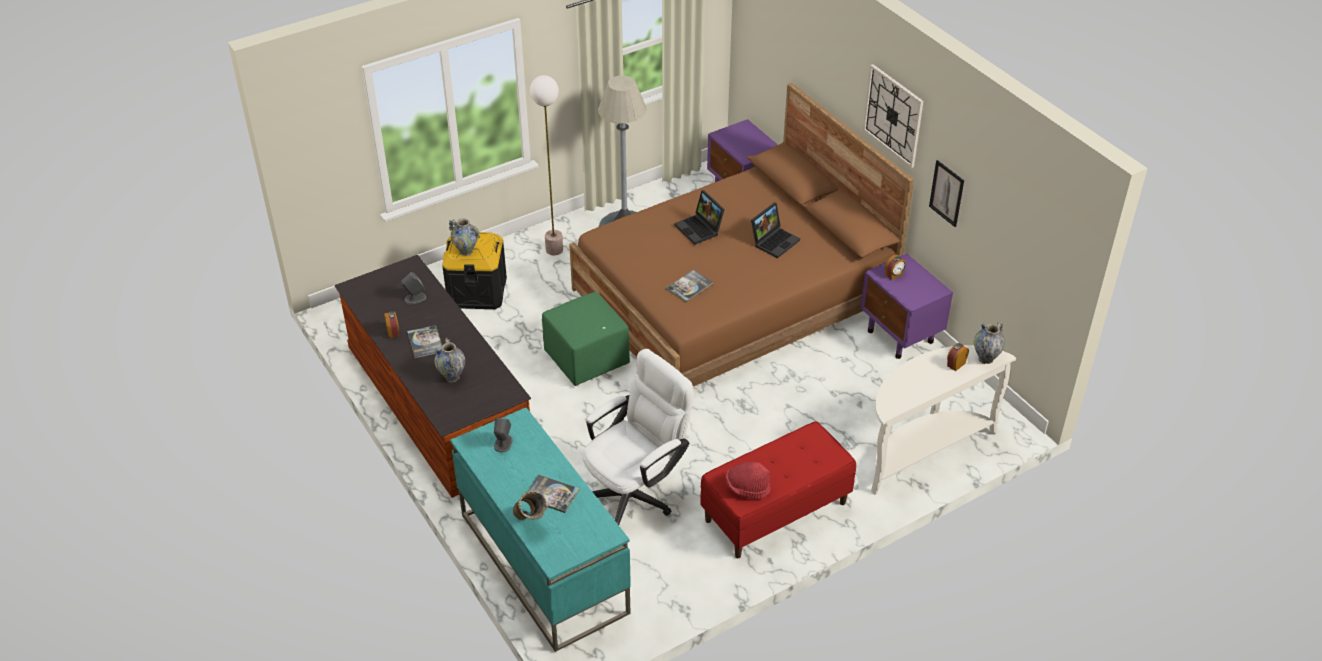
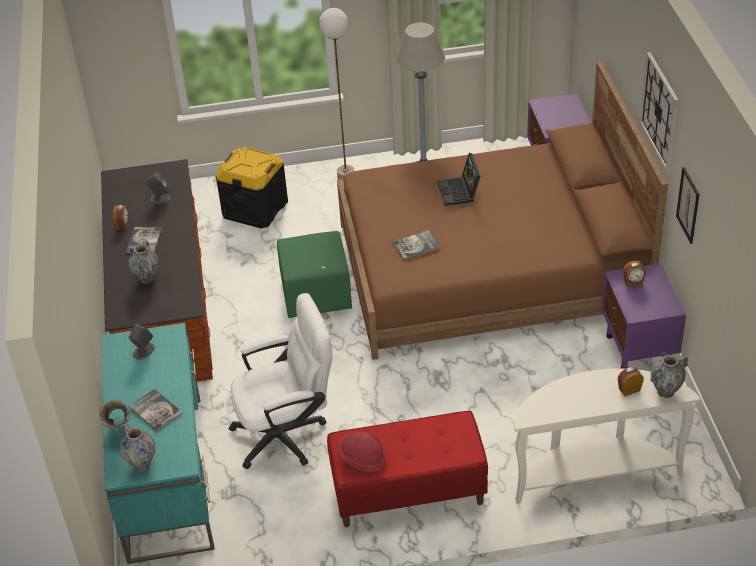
camera: 25 degrees right, 0 degrees up
vase [449,219,480,256] -> vase moved to [120,424,155,471]
laptop [751,203,800,258] -> none

